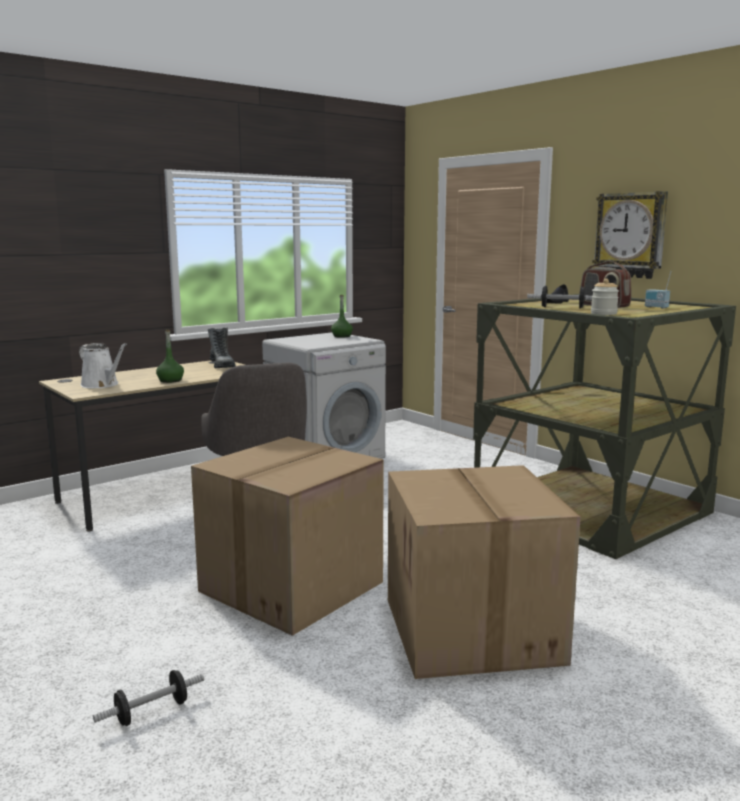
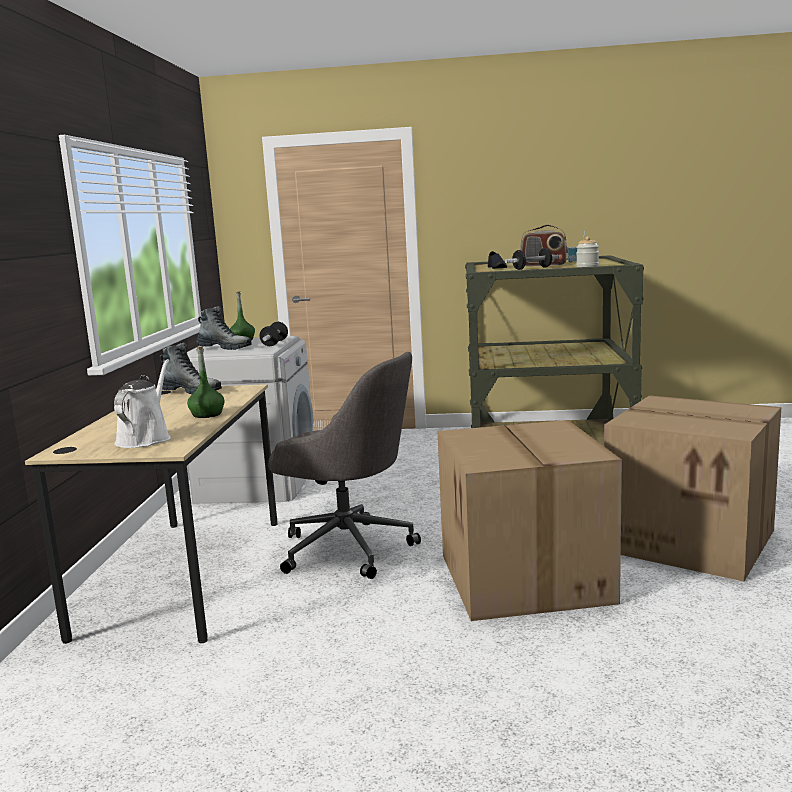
camera: 45 degrees left, 0 degrees up
white watering can [79,343,127,388] -> white watering can turned 75 degrees counterclockwise [114,359,171,448]
dumbbell [93,670,204,726] -> dumbbell moved to [259,322,288,346]
wall clock [592,191,668,279] -> none
none -> boot [196,306,252,350]

